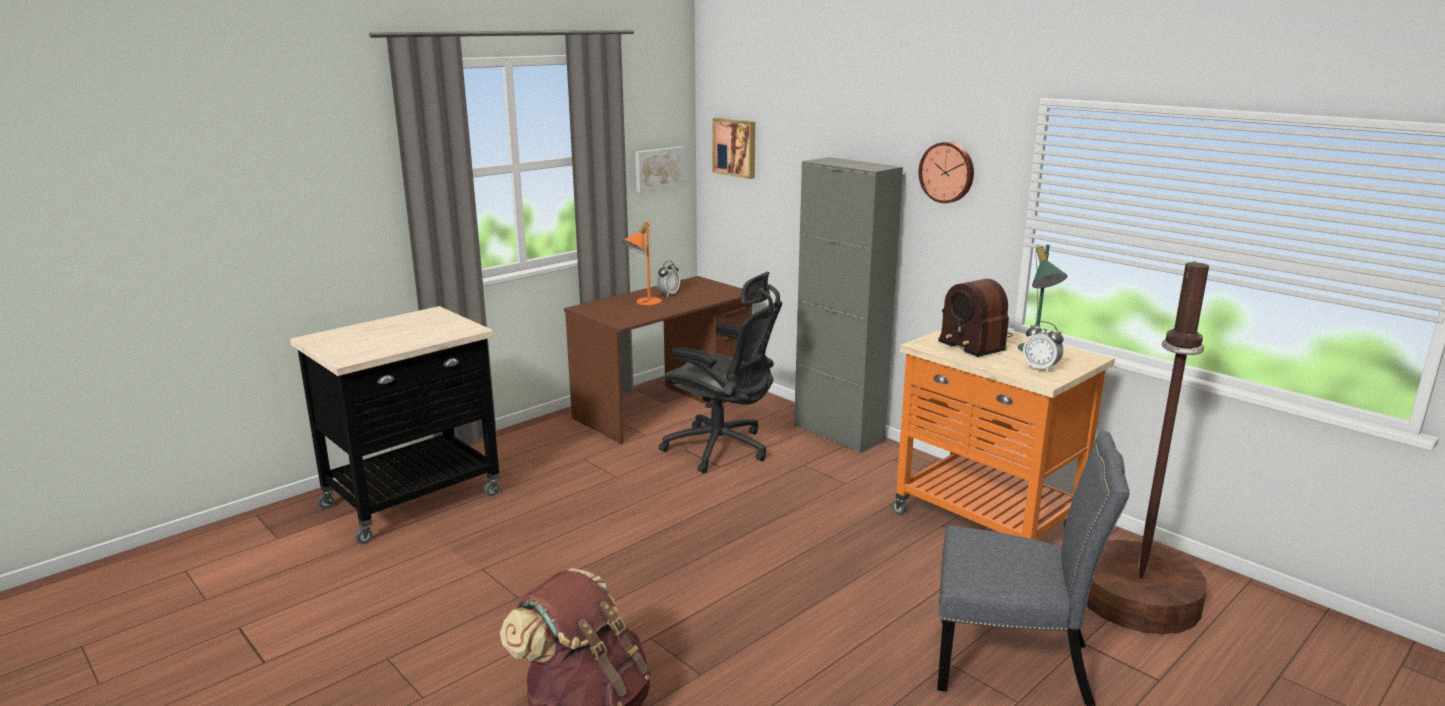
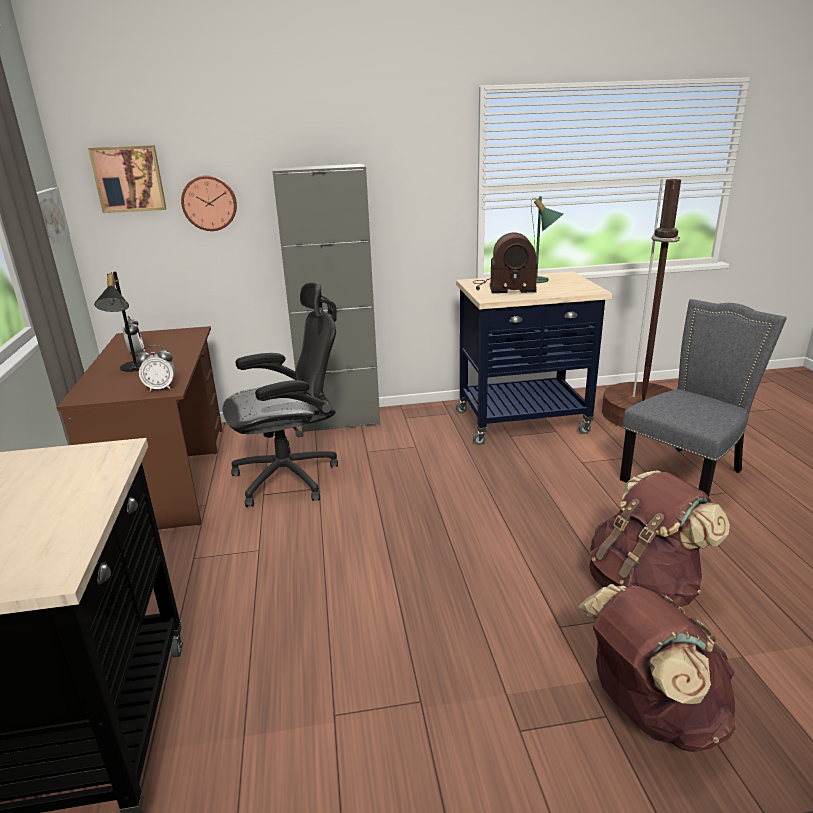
camera: 55 degrees left, 5 degrees up
orange table lamp [623,222,662,305] -> black table lamp [94,271,143,372]
orange cart [892,329,1115,540] -> blue cart [456,272,612,445]
wall clock [919,142,974,203] -> wall clock moved to [181,175,237,231]
alarm clock [1023,321,1063,373] -> alarm clock moved to [136,345,175,392]
none -> brown backpack [590,471,730,607]

